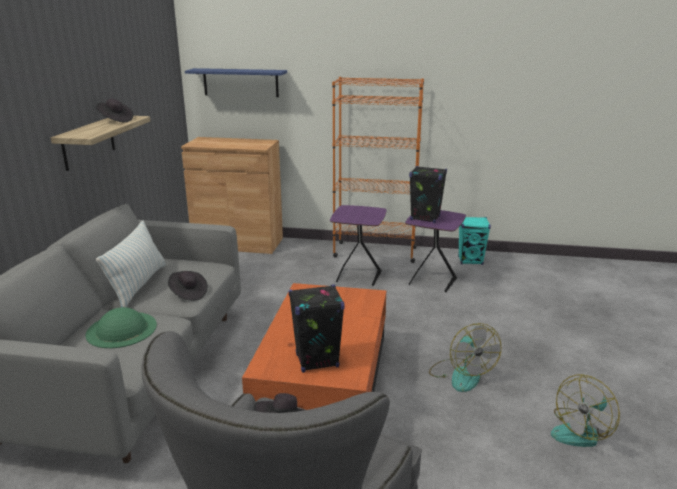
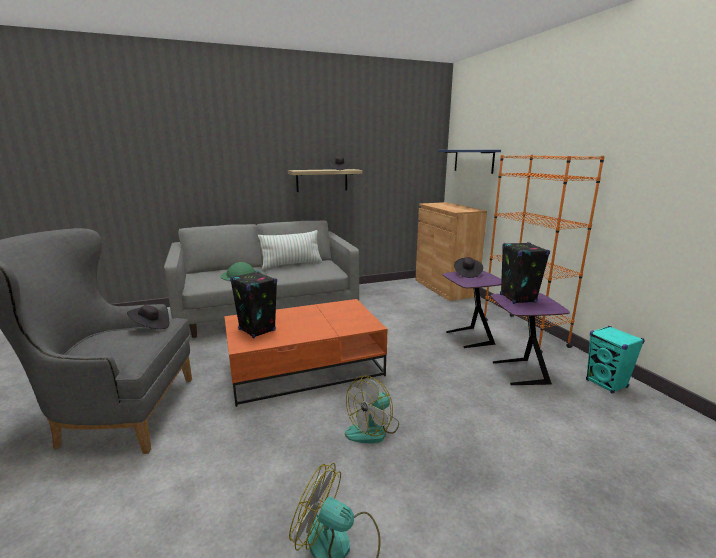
camera: 60 degrees right, 5 degrees down
black hat [168,271,208,301] -> black hat moved to [454,257,483,278]

